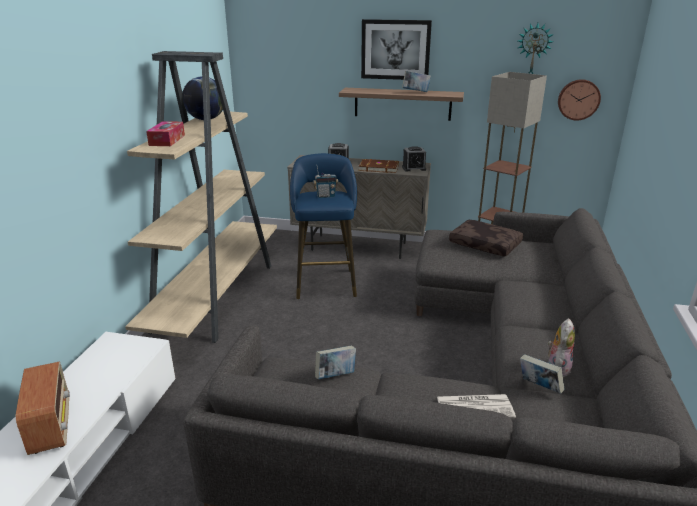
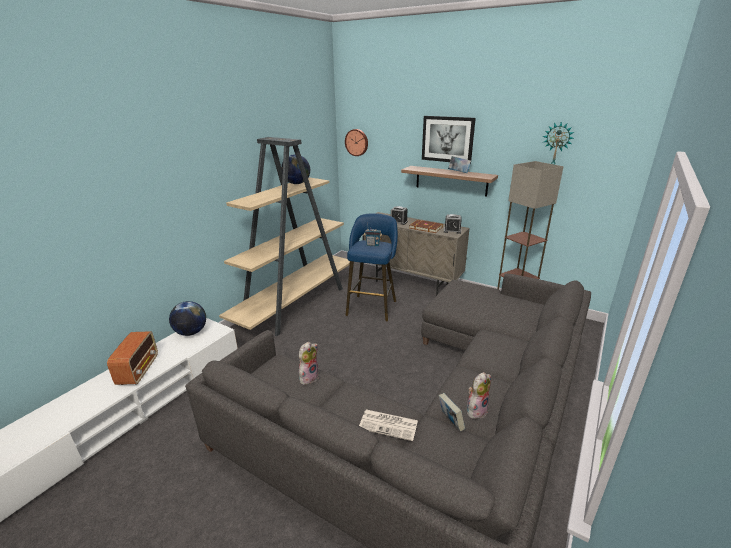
camera: 20 degrees right, 0 degrees up
tissue box [146,121,185,146] -> none
book [315,346,356,379] -> plush toy [299,342,319,385]
brown pillow [449,220,523,257] -> none
wall clock [558,79,601,121] -> wall clock moved to [345,129,368,156]
none -> globe [169,301,206,336]

